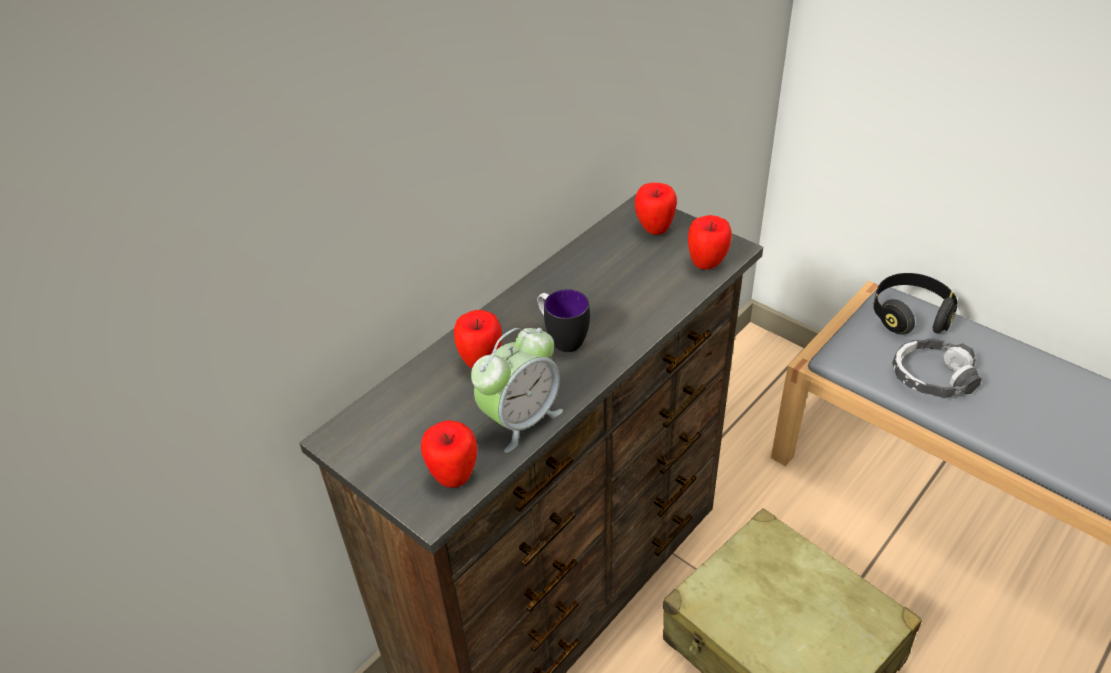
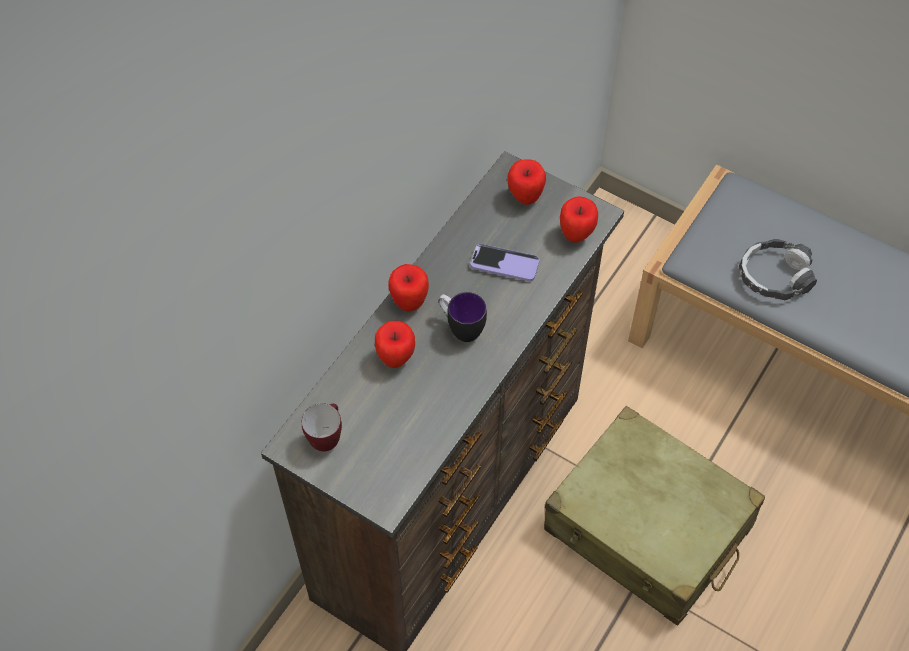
camera: 10 degrees left, 15 degrees up
apple [421,420,477,488] -> apple moved to [388,264,429,311]
alarm clock [471,328,563,453] -> none
black headphones [874,273,958,335] -> none
none -> mug [301,403,342,452]
none -> phone [470,244,540,281]

